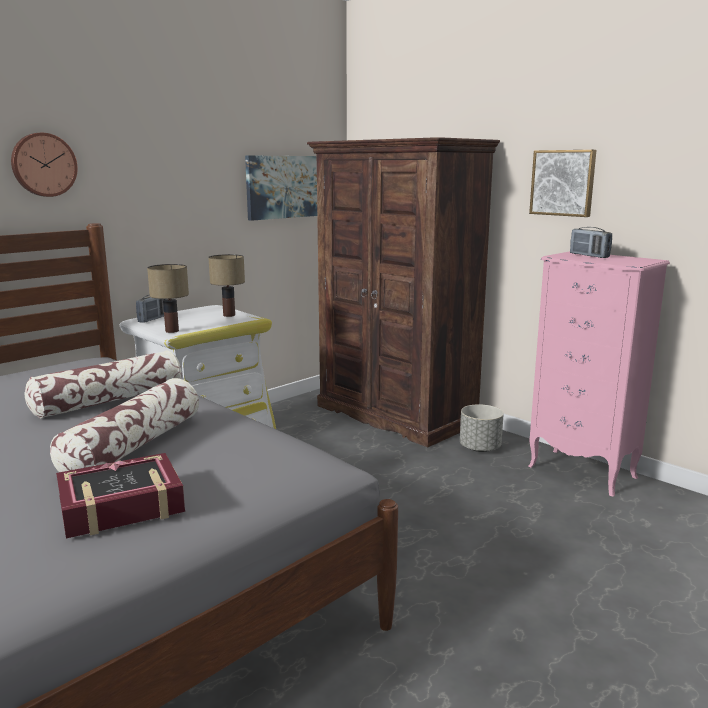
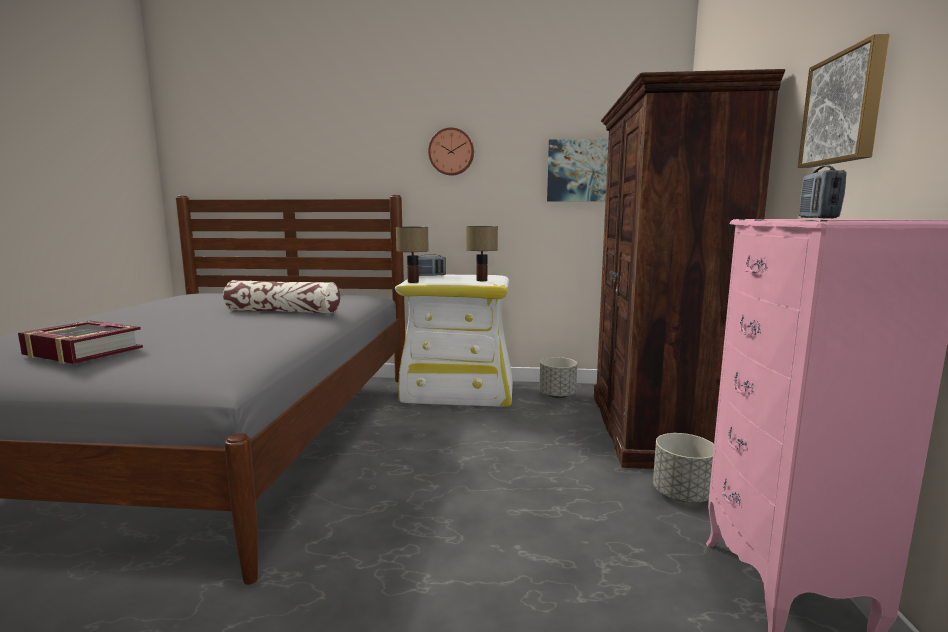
camera: 50 degrees right, 5 degrees down
wall clock [11,133,78,197] -> wall clock moved to [428,127,474,176]
pillow [50,378,199,472] -> none
none -> grey planter [539,357,577,398]

